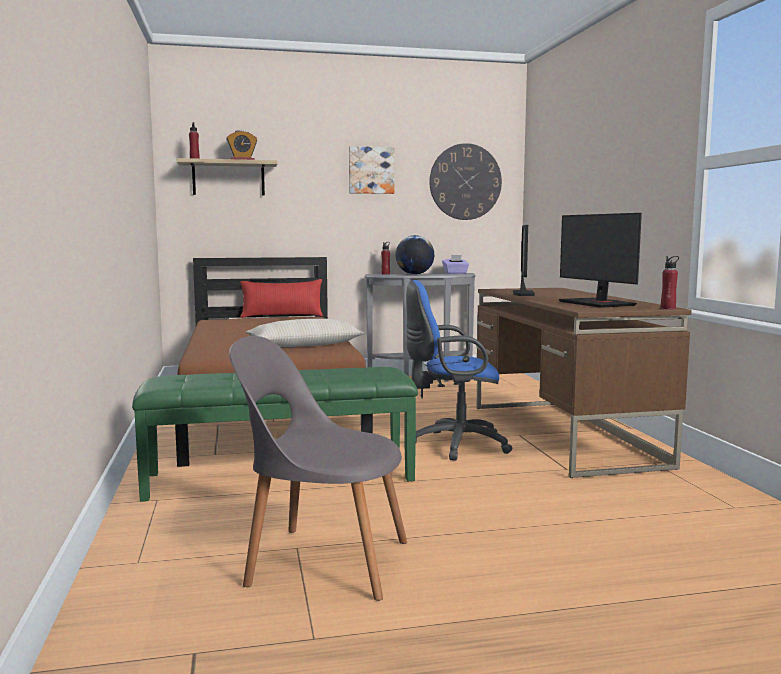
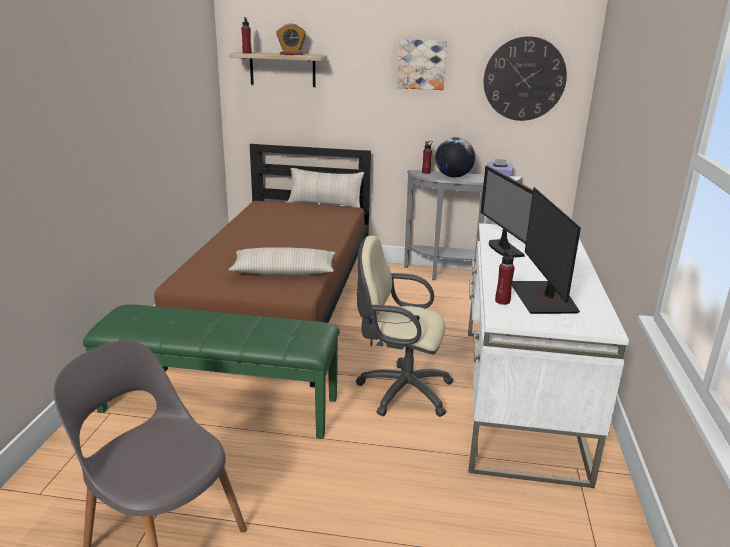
camera: 20 degrees right, 15 degrees up
red pillow [240,279,323,318] -> beige pillow [288,168,364,209]
blue office chair [406,280,513,461] -> beige office chair [356,235,454,417]
brown desk [476,288,692,478] -> white desk [468,223,629,488]
monitor [513,225,535,296] -> monitor turned 45 degrees counterclockwise [481,166,533,258]
red bottle [661,256,679,309] -> red bottle moved to [495,250,516,305]

